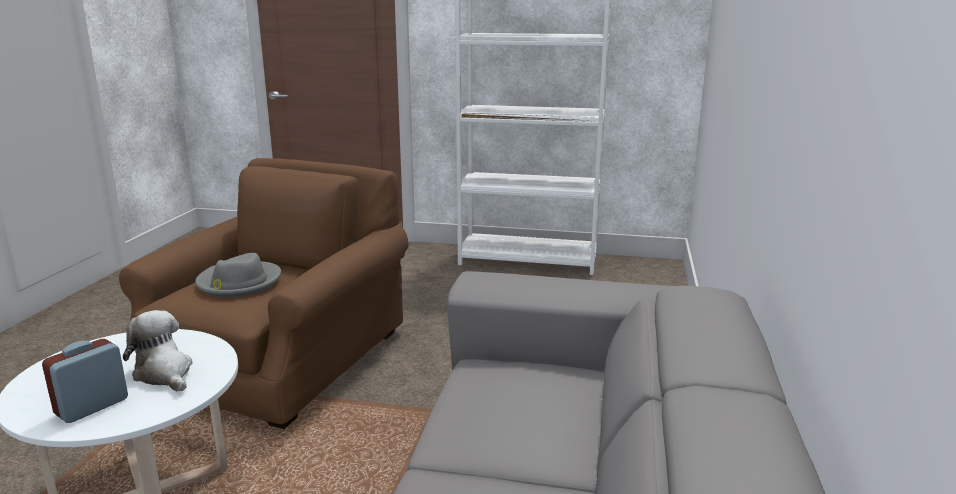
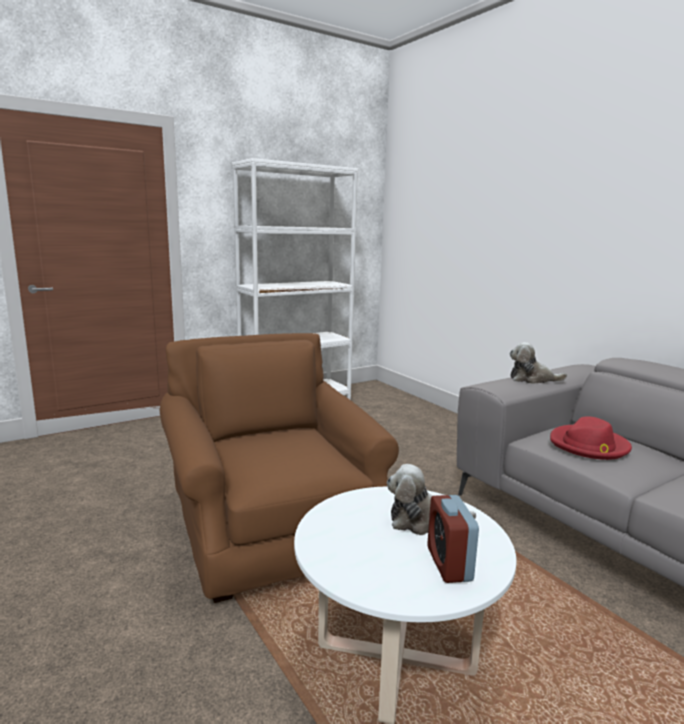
camera: 45 degrees left, 5 degrees down
grey hat [195,253,281,297] -> none
none -> plush toy [510,342,567,384]
none -> red hat [550,416,632,460]

